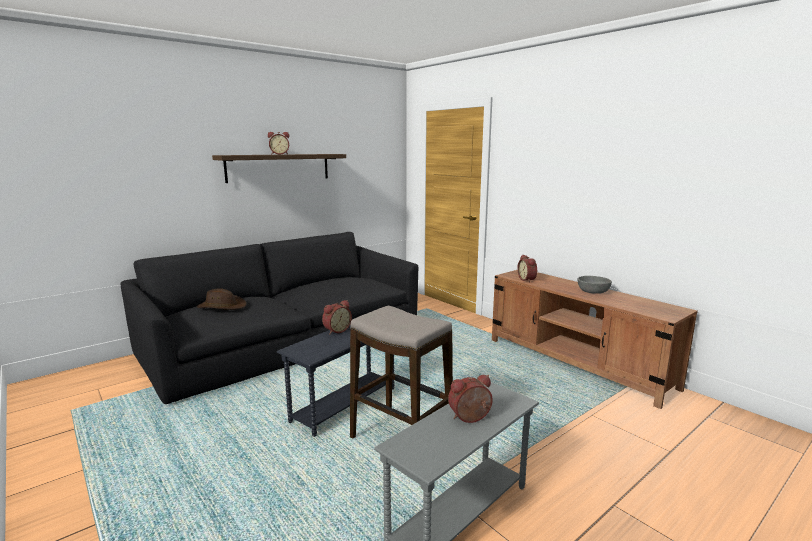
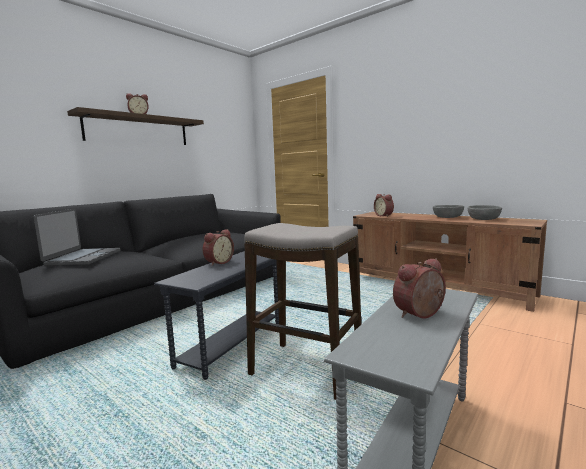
camera: 10 degrees left, 5 degrees down
brown hat [197,288,247,310] -> laptop [34,209,120,266]
none -> grey bowl [468,205,502,220]

